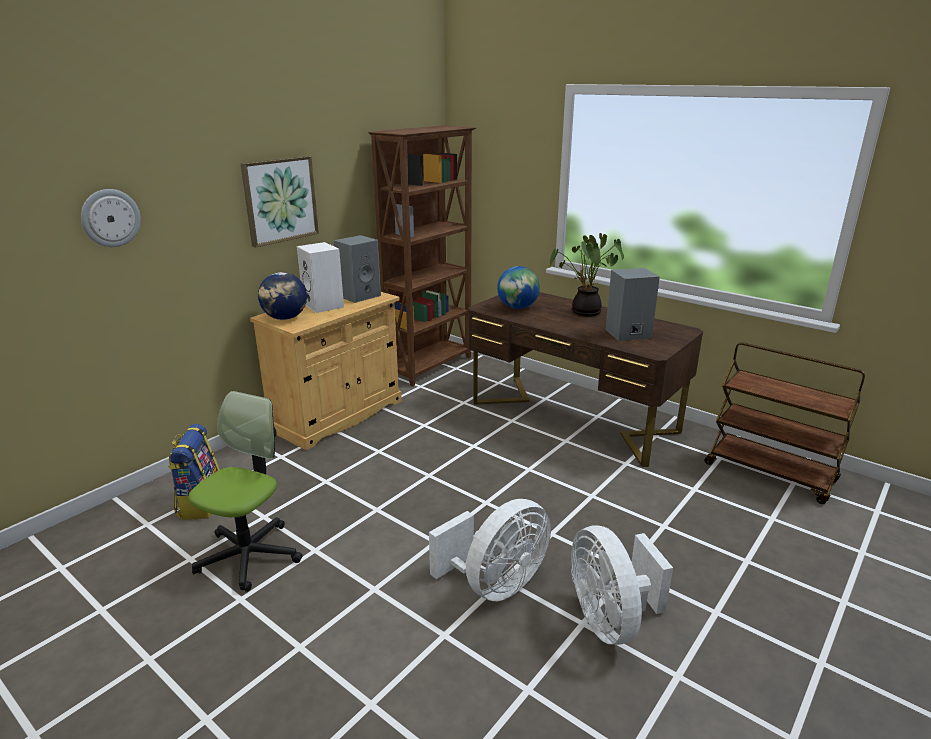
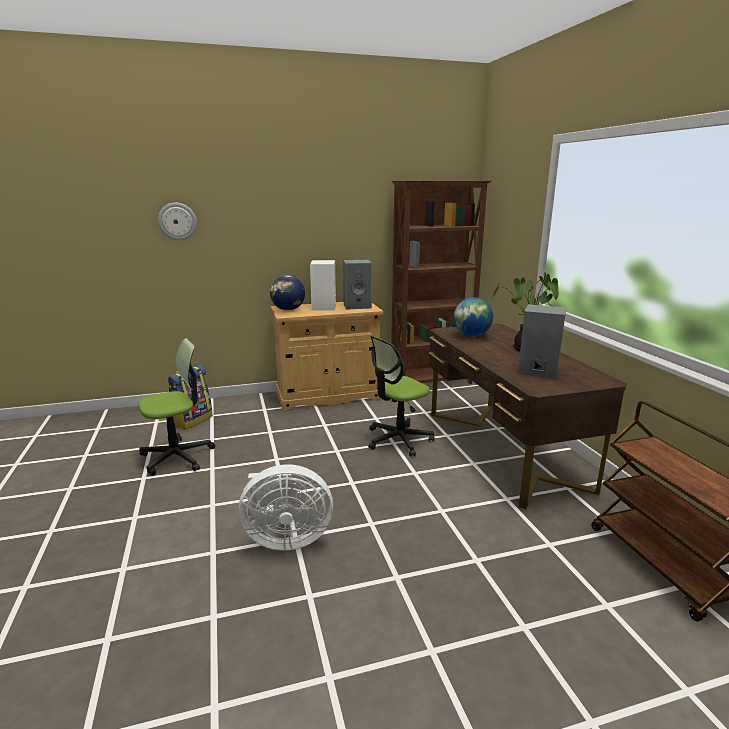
camera: 35 degrees right, 5 degrees down
picture [240,156,319,248] -> none
white fan [571,525,673,645] -> none
none -> office chair [368,336,435,457]

